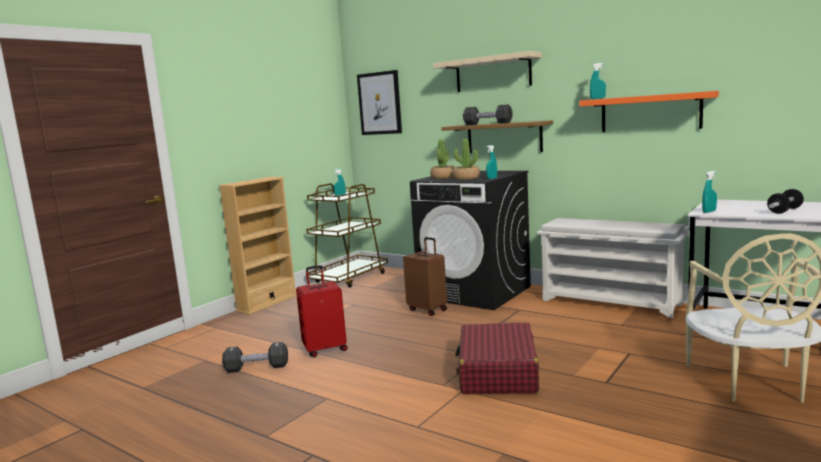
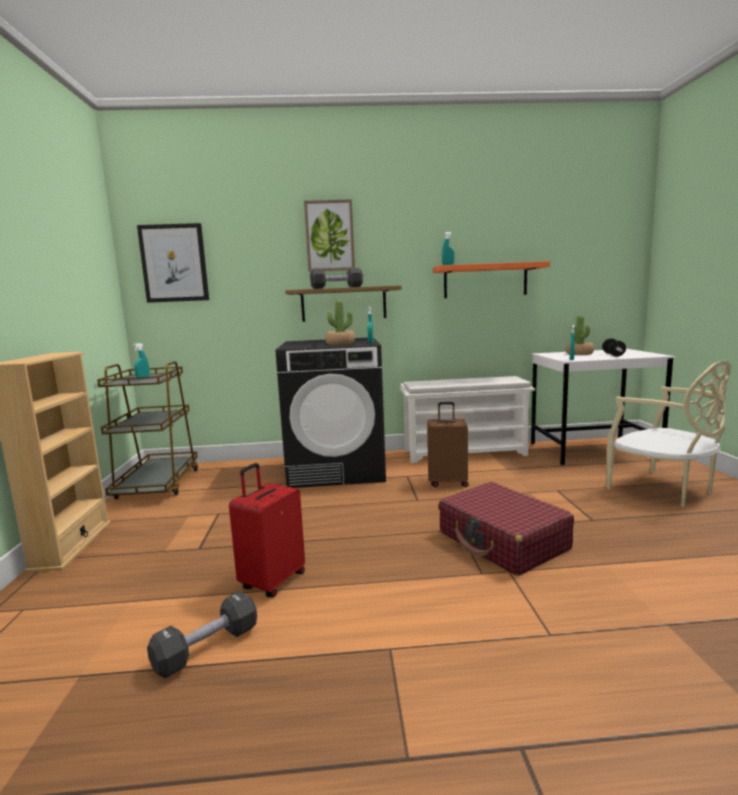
camera: 40 degrees left, 0 degrees up
brown suitcase [403,237,447,316] -> brown suitcase moved to [427,402,469,487]
potted plant [430,139,455,179] -> potted plant moved to [566,315,594,355]
beige shelf [433,51,542,92] -> picture [304,199,355,271]

